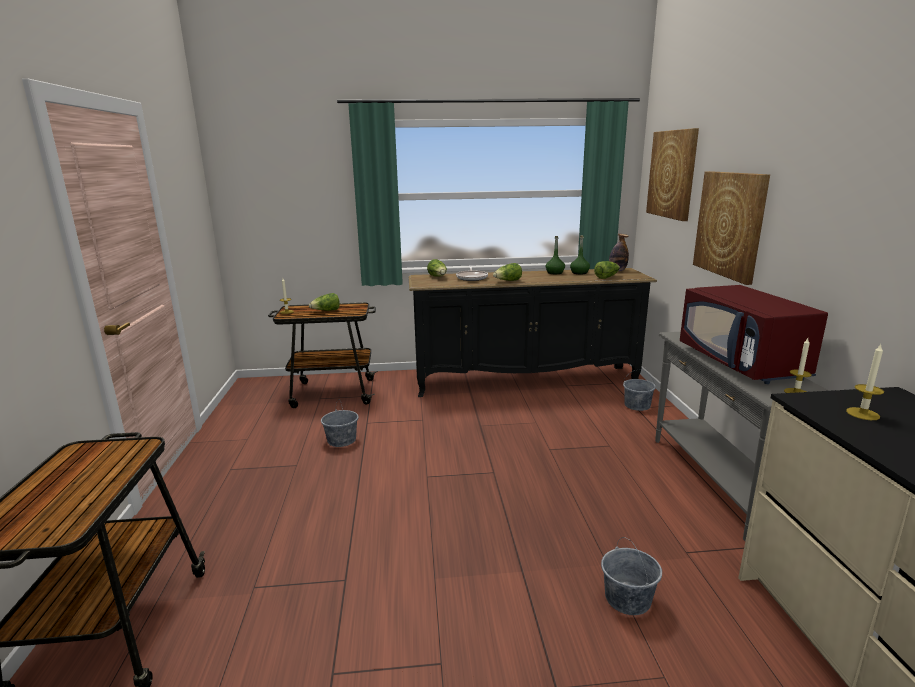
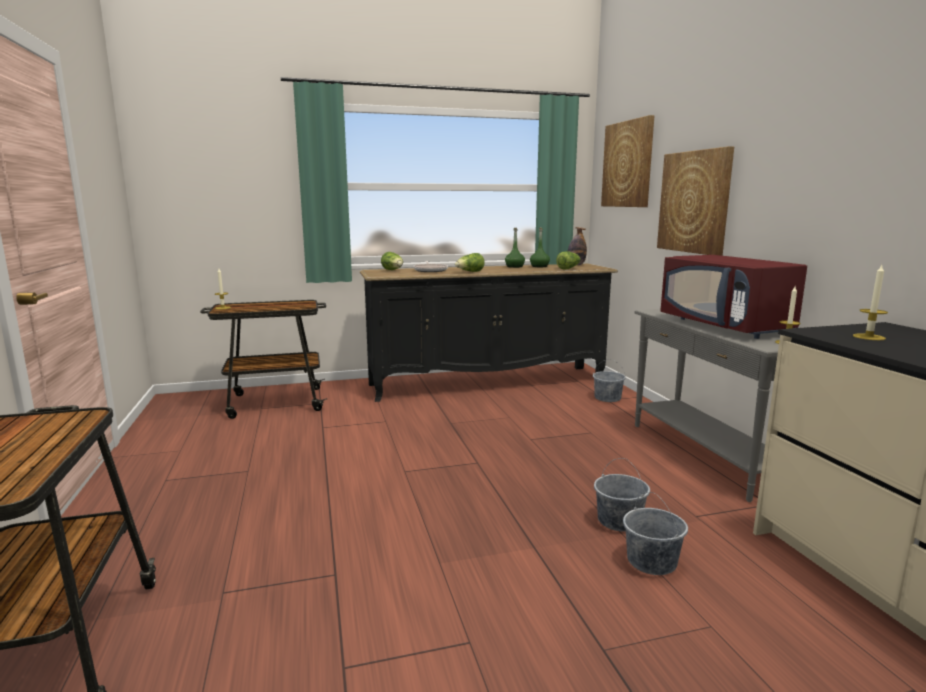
camera: 10 degrees left, 5 degrees down
lettuce [309,293,340,311] -> none
grey bucket [321,400,359,447] -> grey bucket moved to [594,458,650,532]

